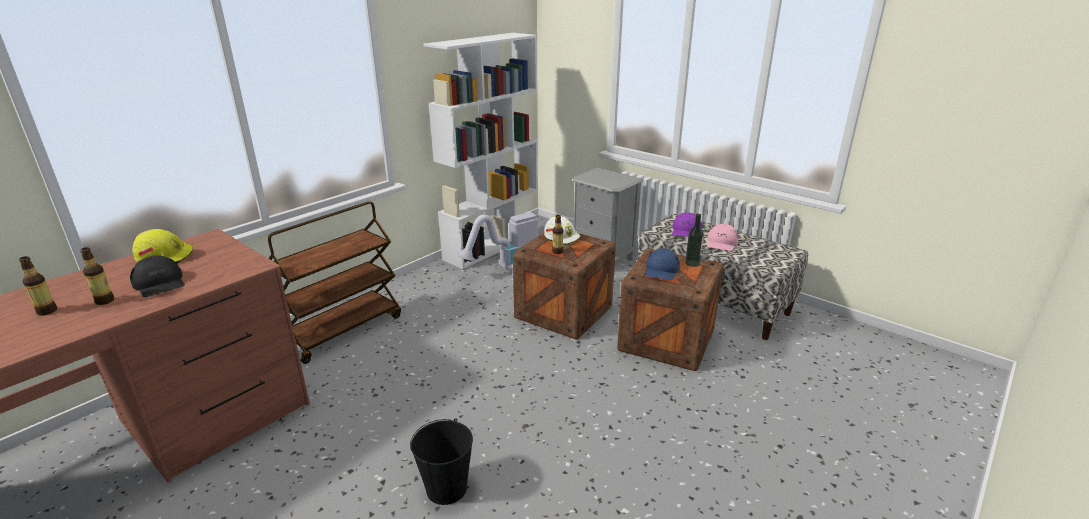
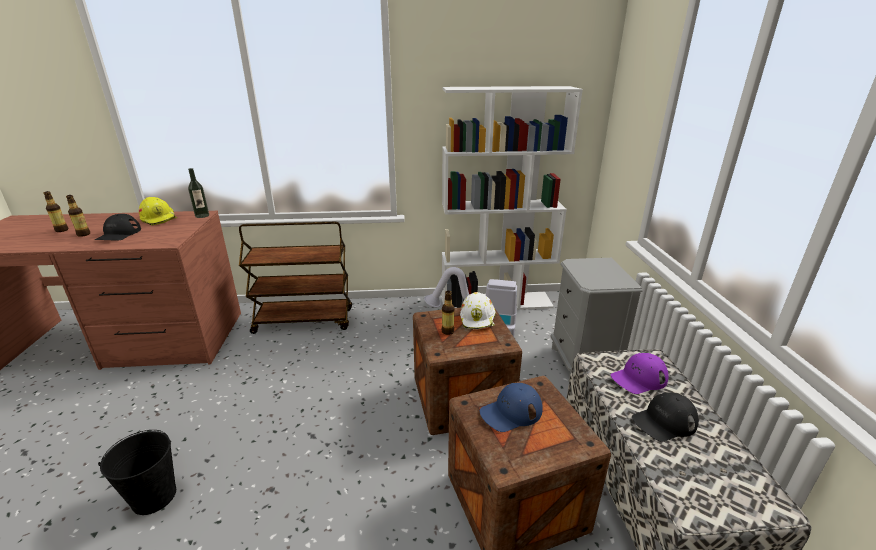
camera: 45 degrees right, 0 degrees up
bottle [685,213,704,267] -> bottle moved to [188,168,209,218]
pink cap [707,224,739,251] -> black cap [632,393,699,442]

